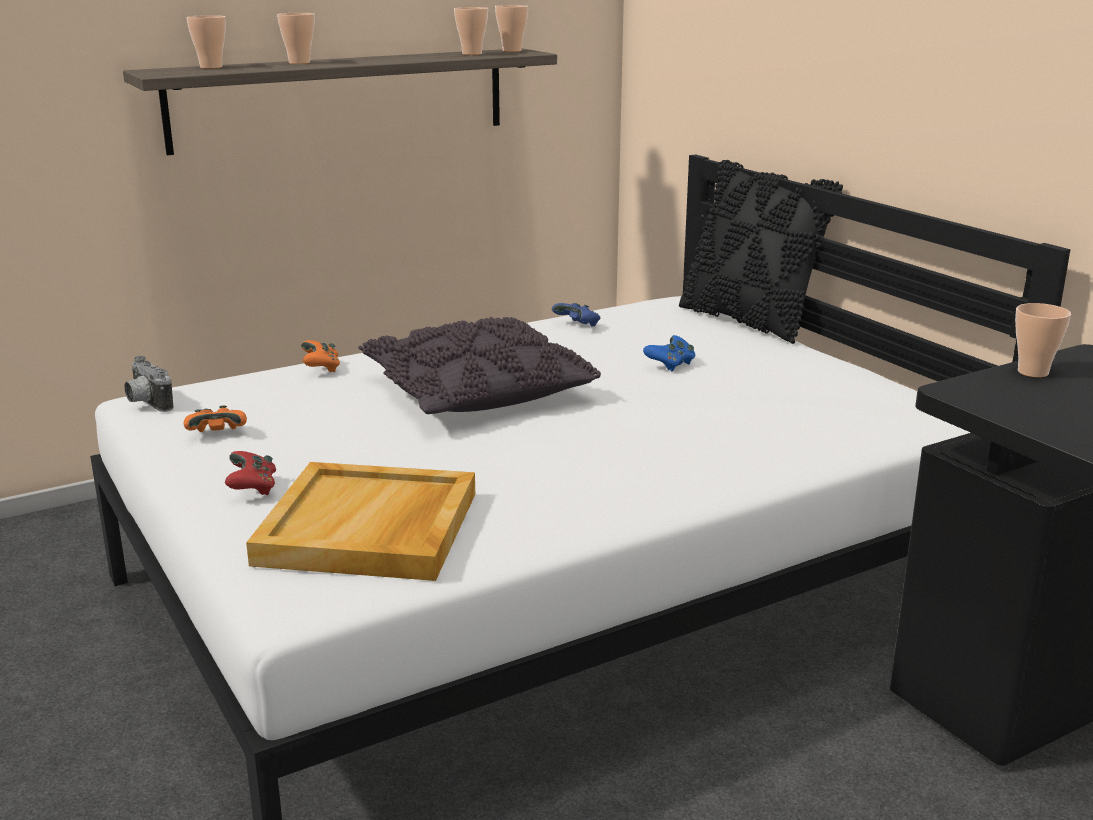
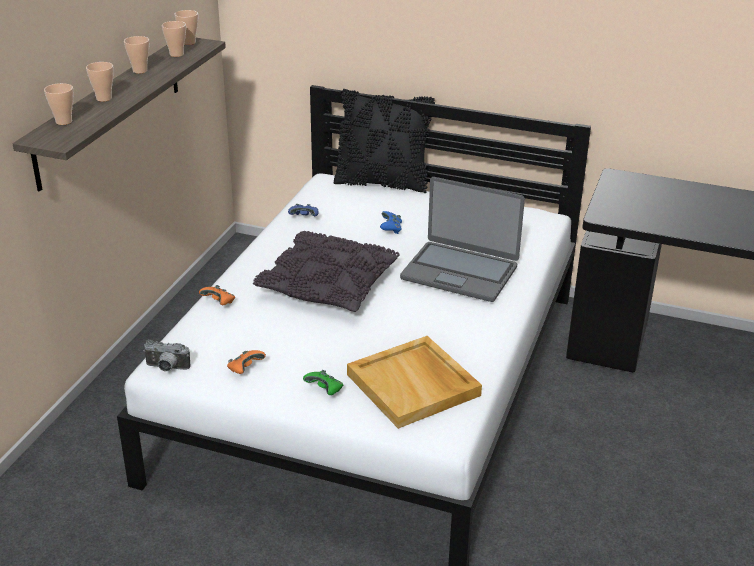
camera: 40 degrees left, 10 degrees up
red game controller [225,451,276,495] -> green game controller [303,370,343,395]
cup [1015,303,1071,377] -> cup moved to [124,36,149,74]
none -> laptop [400,177,525,302]

